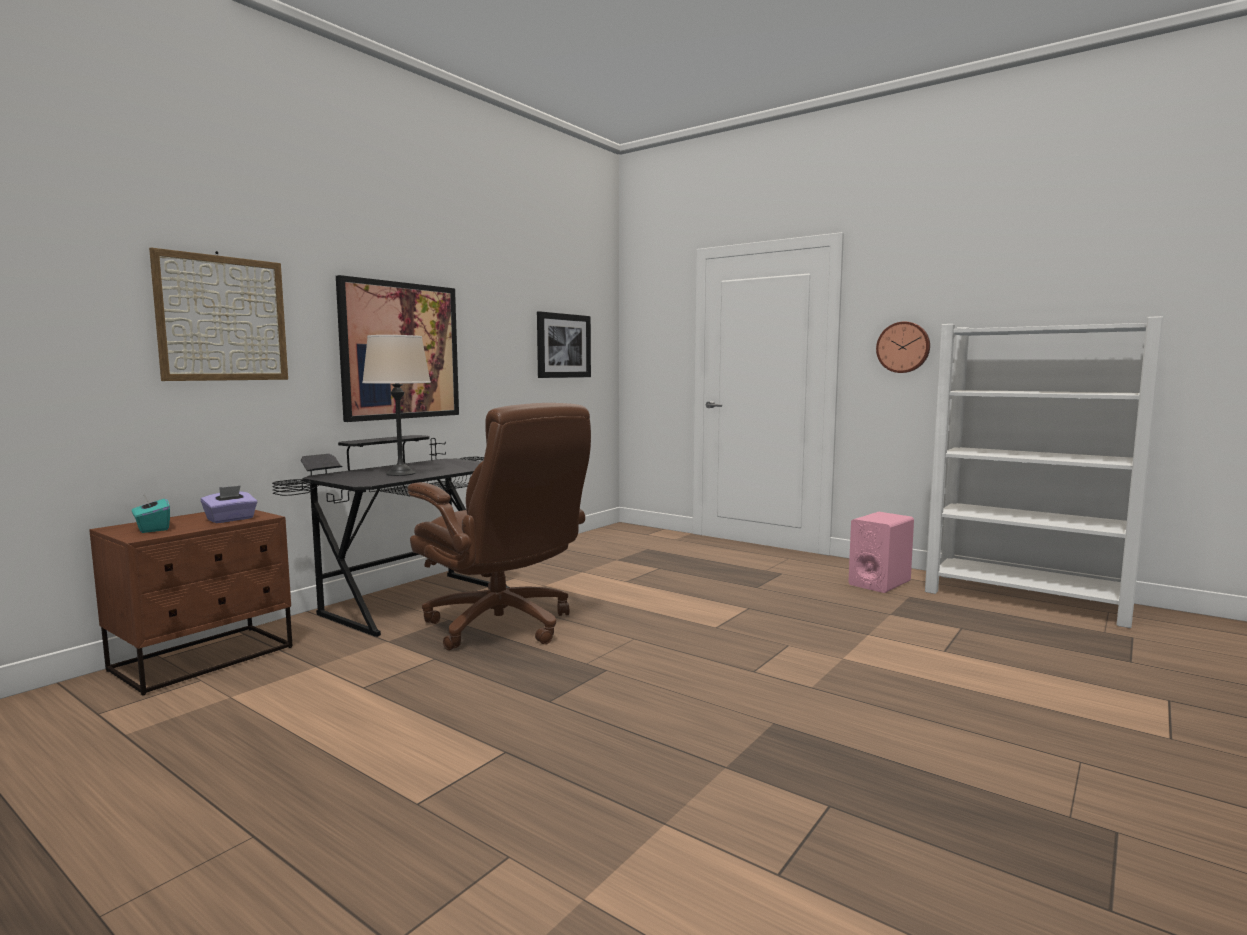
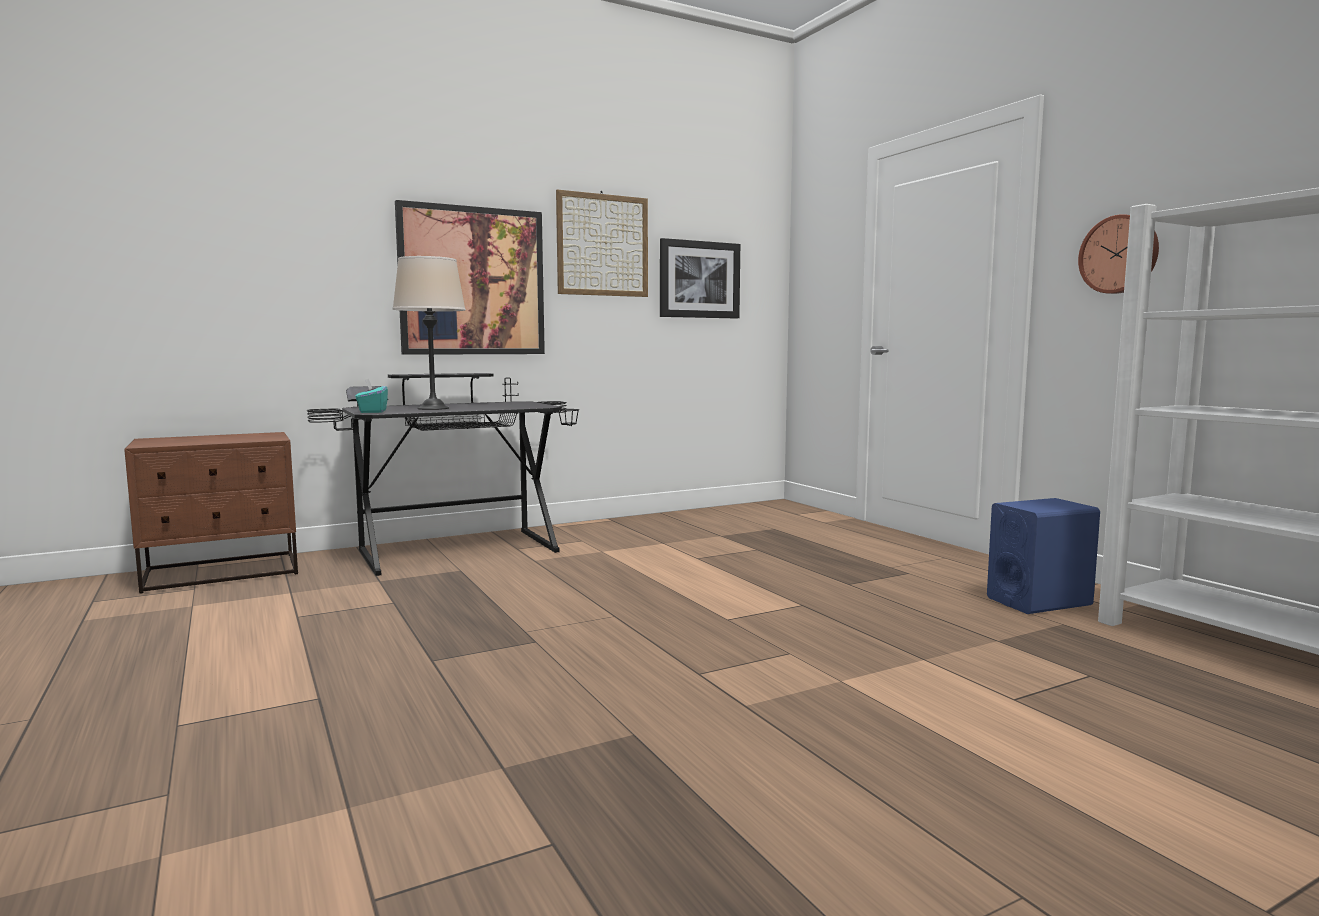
camera: 25 degrees right, 0 degrees up
turquoise tissue box [132,494,170,533] -> turquoise tissue box moved to [356,378,388,413]
picture [149,247,288,381] -> picture moved to [556,189,648,297]
purple tissue box [201,485,257,523] -> none
brown office chair [408,403,591,650] -> none
pink speaker [849,512,914,593] -> blue speaker [987,498,1100,614]

